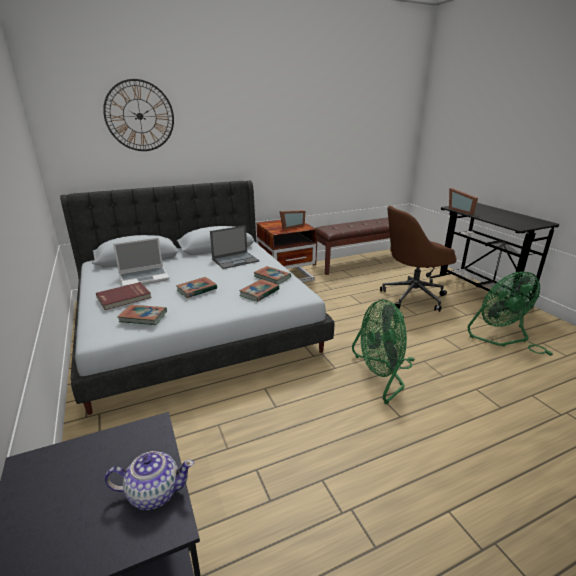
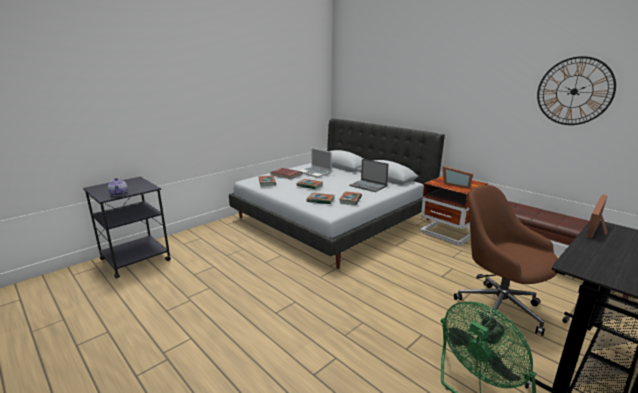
camera: 70 degrees right, 5 degrees down
wall clock [103,79,174,151] -> wall clock moved to [537,56,616,125]
green fan [352,299,415,405] -> none

